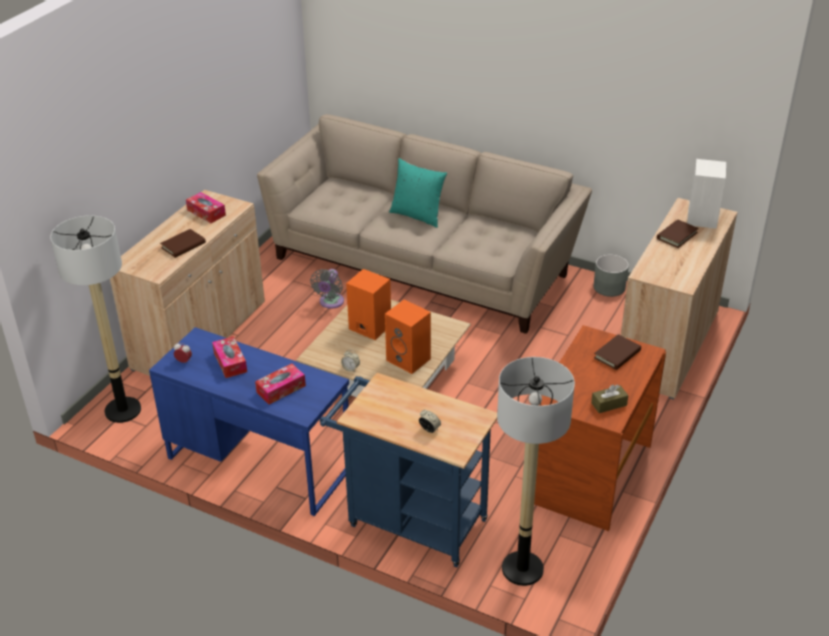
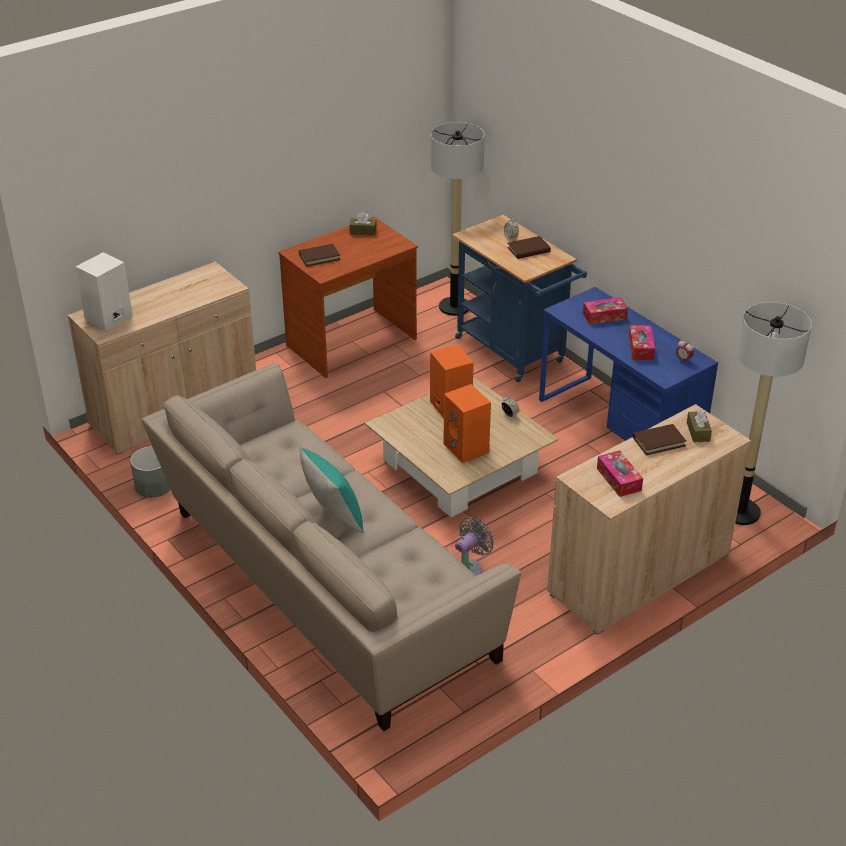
camera: 155 degrees left, 0 degrees up
brown book [657,219,699,248] -> brown book moved to [507,236,551,259]
none -> brown tissue box [687,408,712,442]

